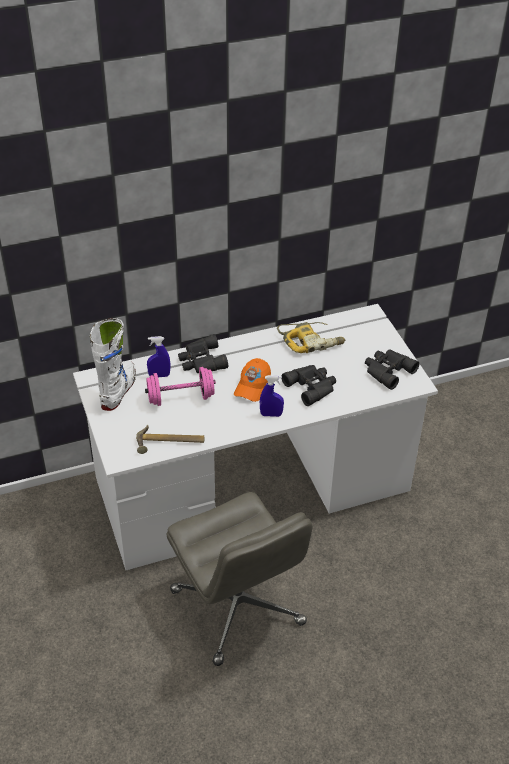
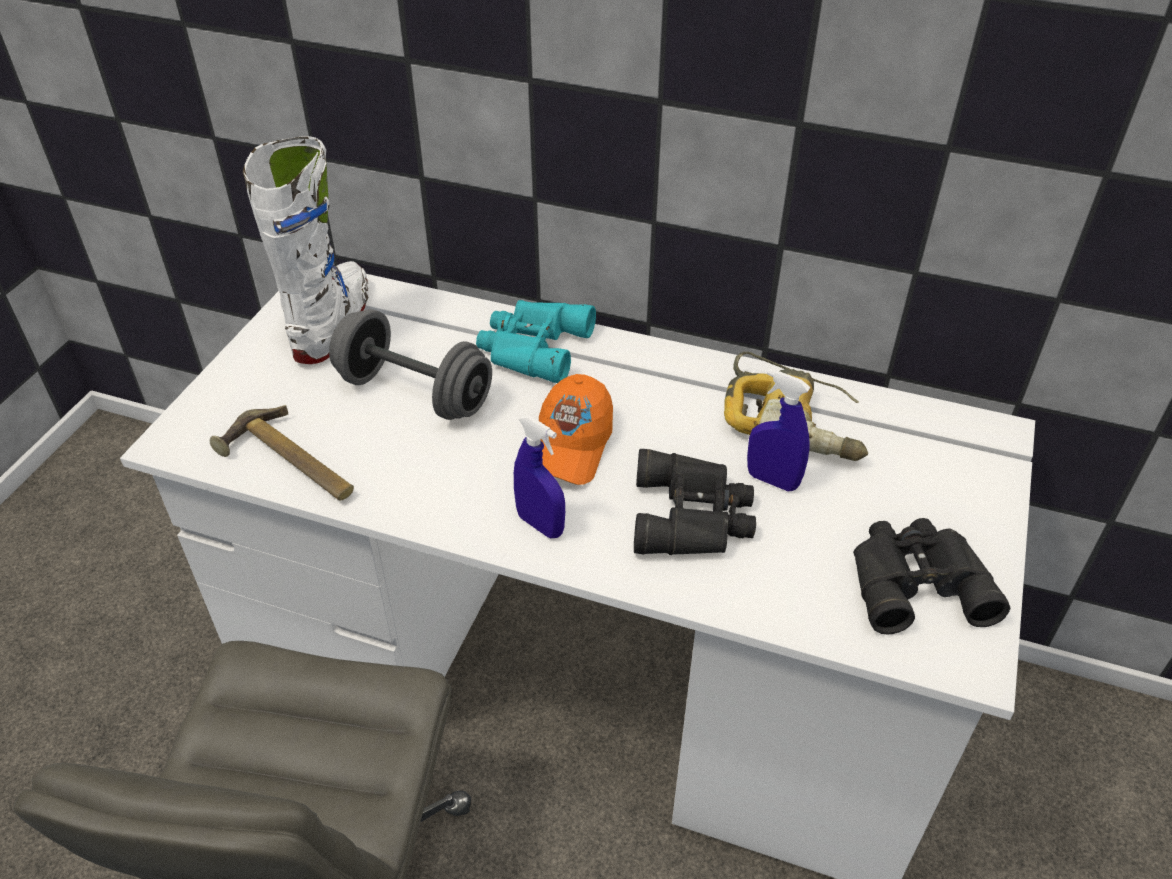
camera: 40 degrees right, 0 degrees up
white boot [90,318,136,411] -> white boot turned 45 degrees counterclockwise [243,136,369,364]
pink dumbbell [145,367,216,406] -> grey dumbbell [329,309,492,420]
blue spray bottle [147,336,170,377] -> blue spray bottle moved to [747,369,810,492]
black binoculars [178,334,228,373] -> turquoise binoculars [476,300,596,383]
orange cap [234,358,271,402] -> orange cap turned 45 degrees counterclockwise [539,374,613,485]

